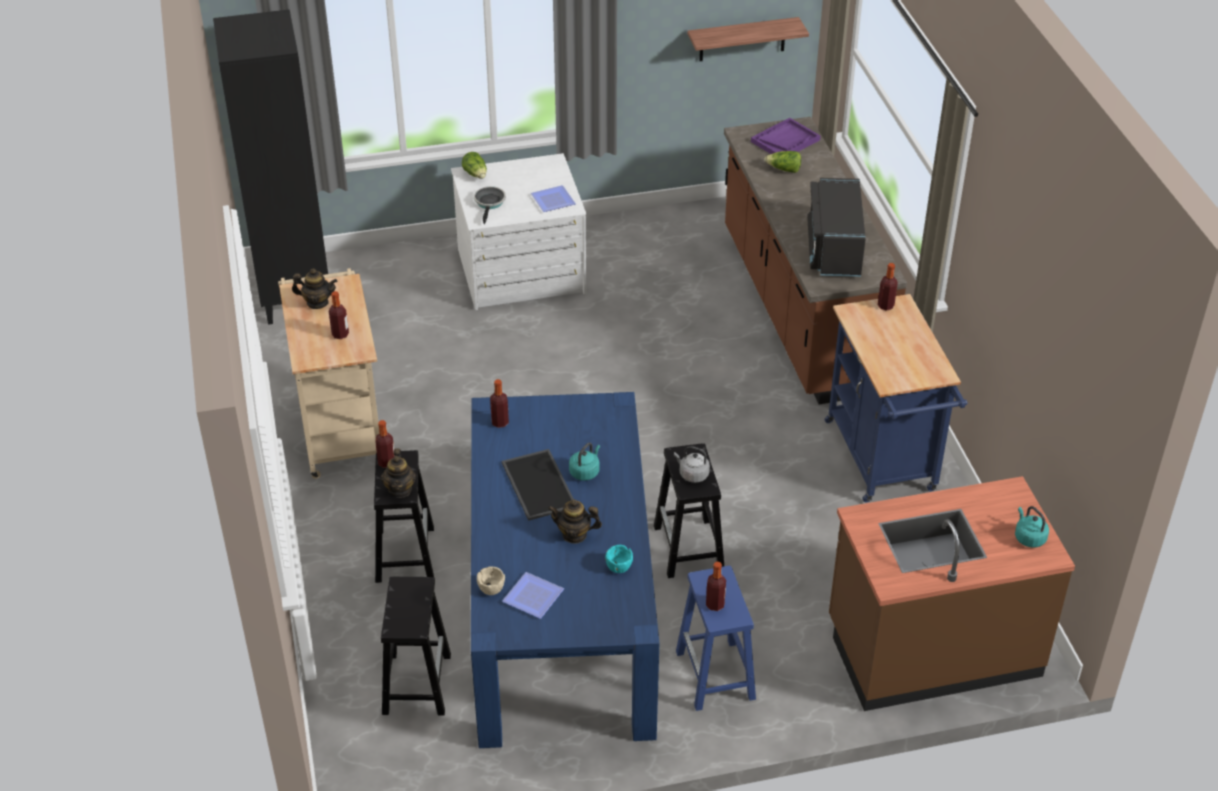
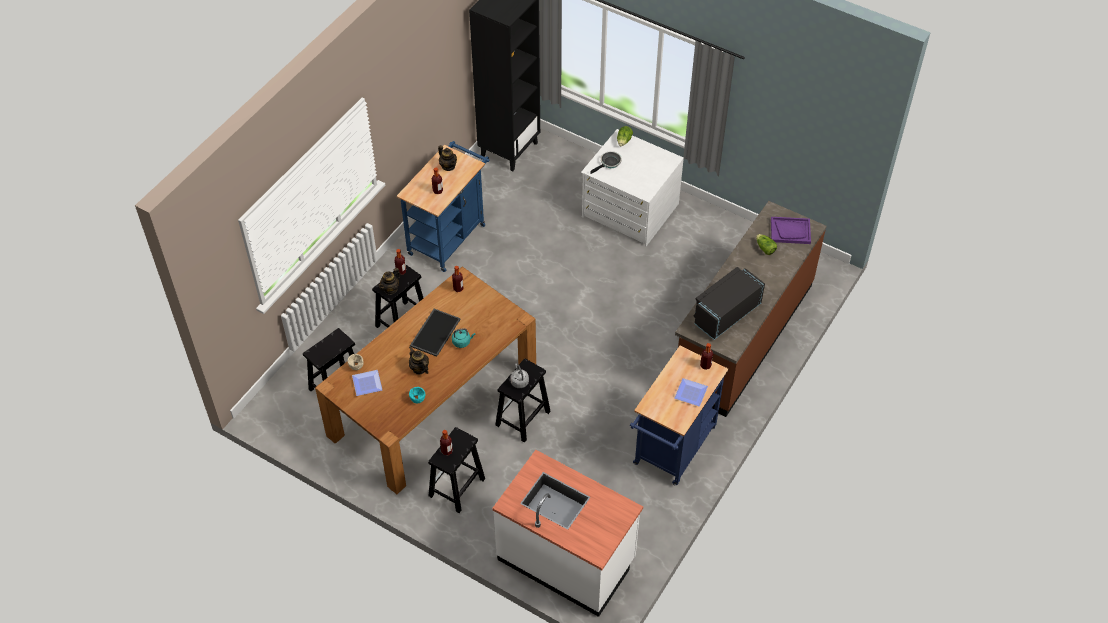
camera: 45 degrees right, 10 degrees up
beige cart [278,268,380,479] -> blue cart [397,141,489,272]
blue dining table [471,392,659,748] -> brown dining table [315,267,536,494]
plate [531,185,576,212] -> plate moved to [674,378,708,407]
blue stool [676,566,756,711] -> black stool [428,427,485,513]
shelf [687,17,809,61] -> none
brown counter [829,476,1075,711] -> white counter [492,450,643,617]
turquoise kettle [1015,506,1049,548] -> none

